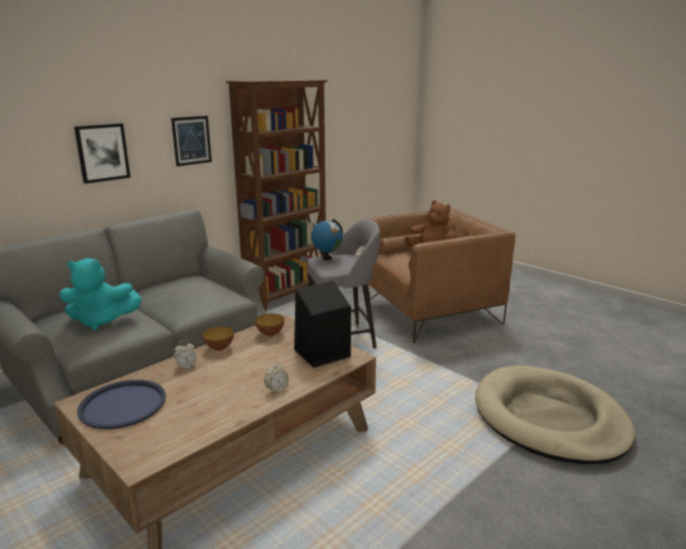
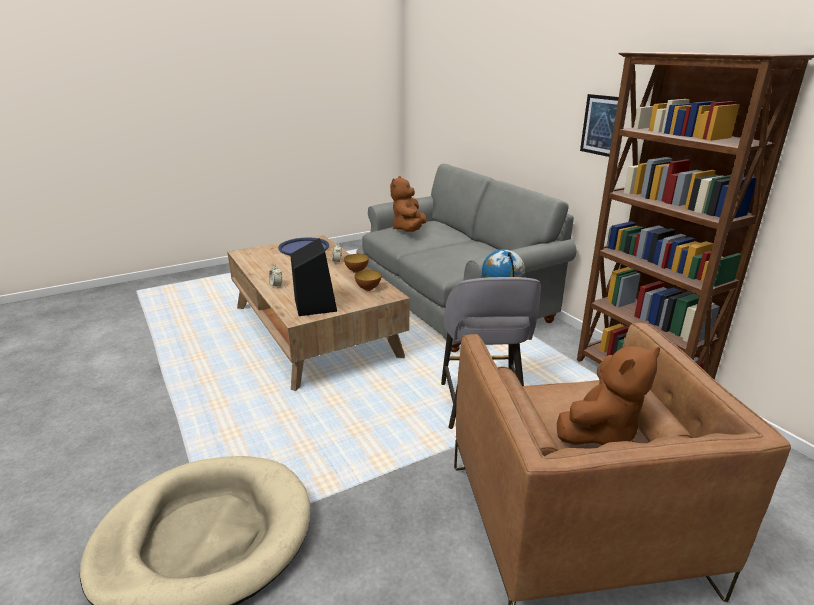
camera: 105 degrees right, 5 degrees up
turquoise plush toy [59,258,142,331] -> brown plush toy [390,176,427,232]
picture [74,123,131,184] -> none

